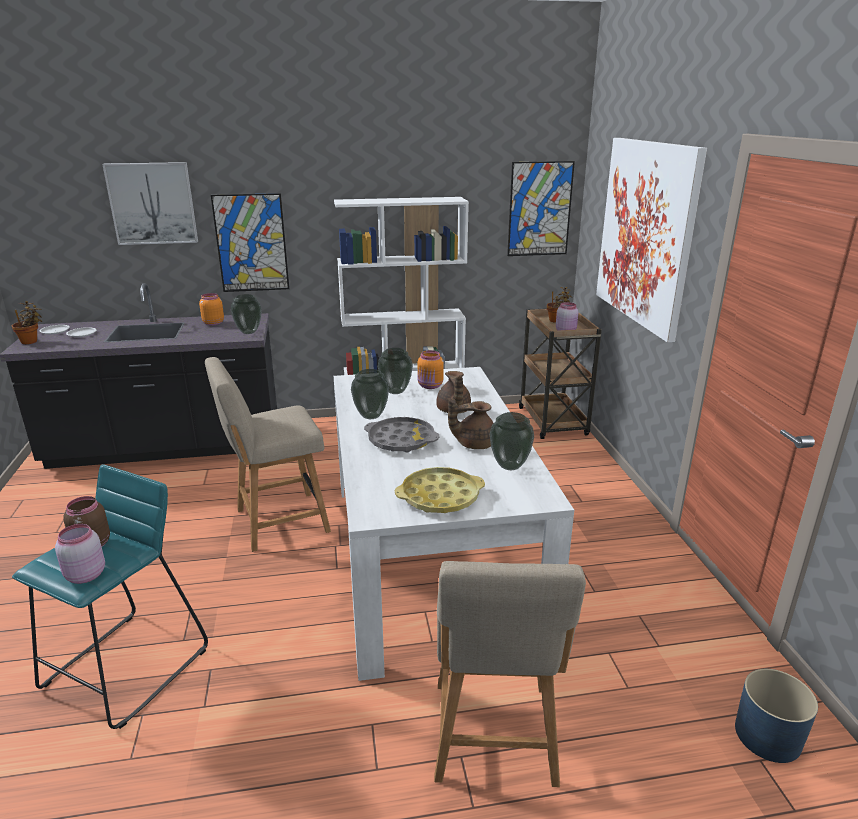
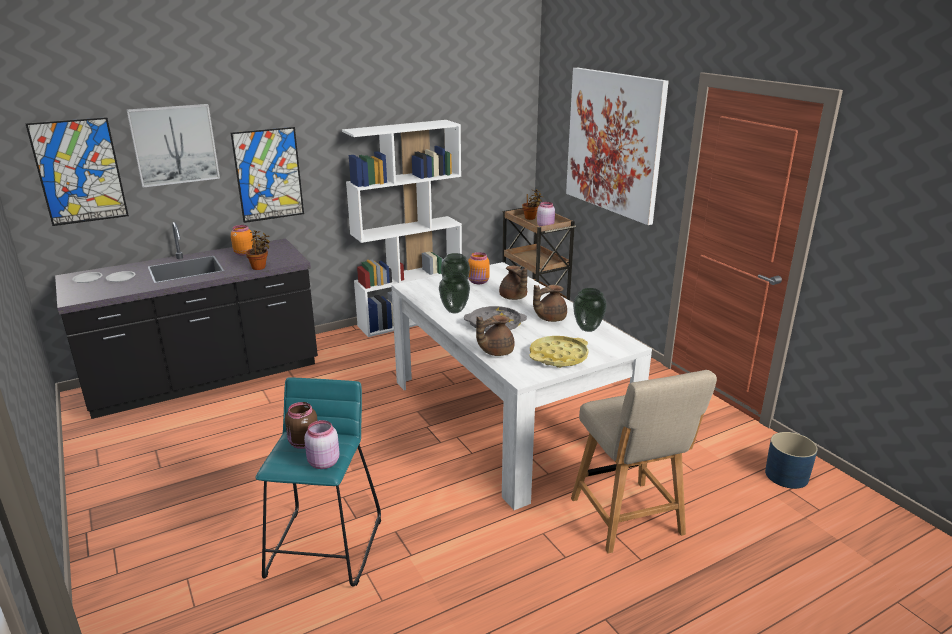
camera: 20 degrees left, 0 degrees up
potted plant [12,301,42,344] -> potted plant moved to [246,230,270,270]
beige chair [205,357,331,552] -> none
vase [231,294,262,334] -> none
picture [507,161,575,256] -> picture moved to [25,117,129,226]
none -> brown teapot [476,315,515,356]

